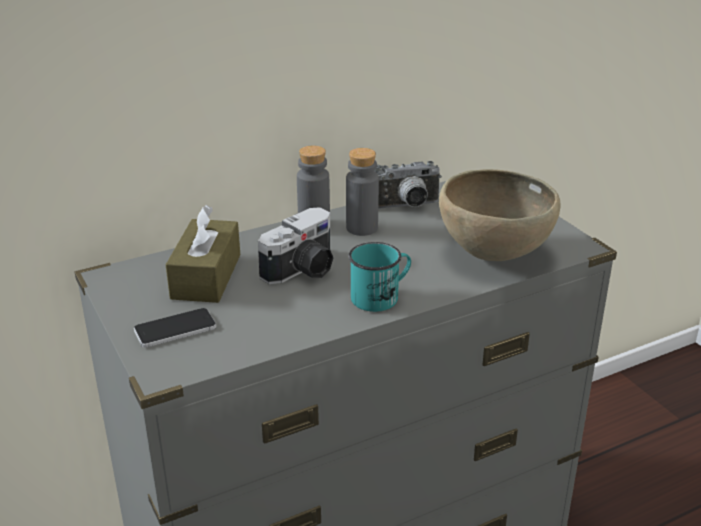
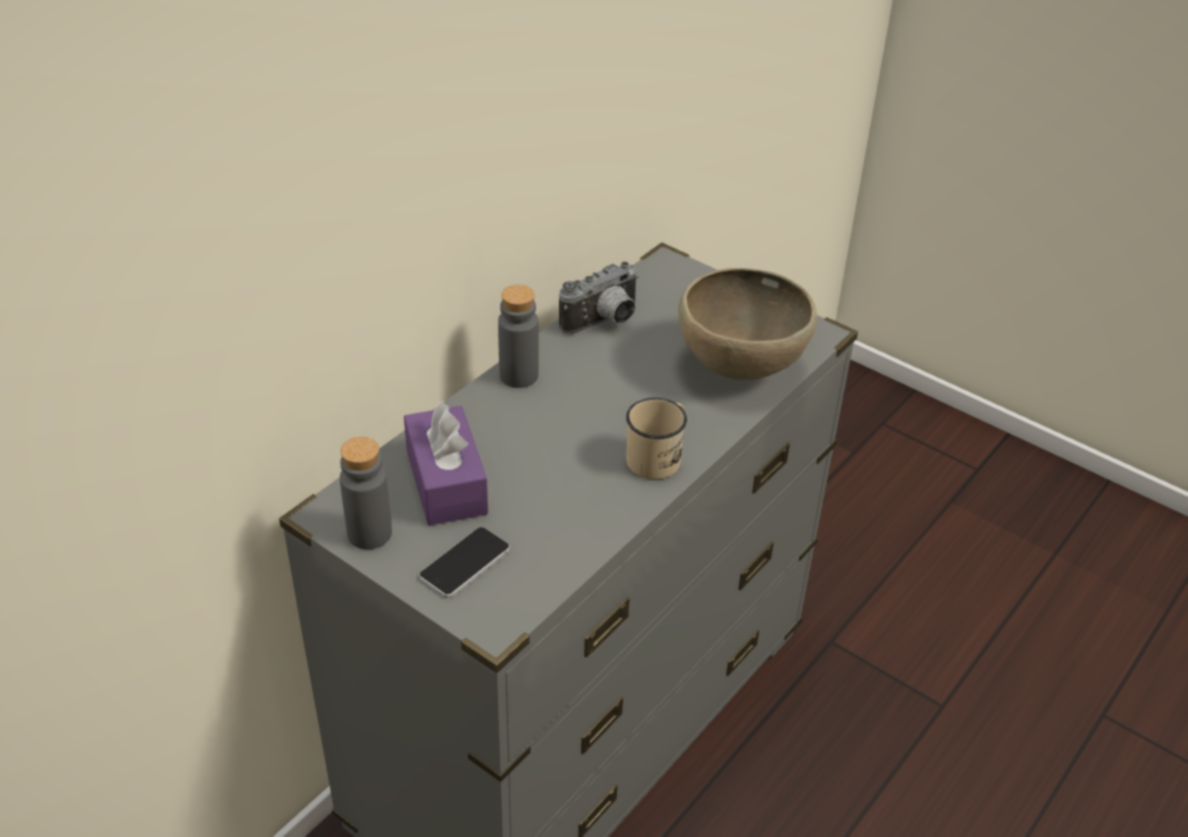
camera: 25 degrees left, 10 degrees up
brown tissue box [166,205,240,303] -> purple tissue box [404,400,488,525]
camera [258,207,333,284] -> none
grey bottle [346,148,379,236] -> grey bottle moved to [340,437,392,549]
turquoise mug [349,242,411,312] -> beige mug [626,398,687,480]

